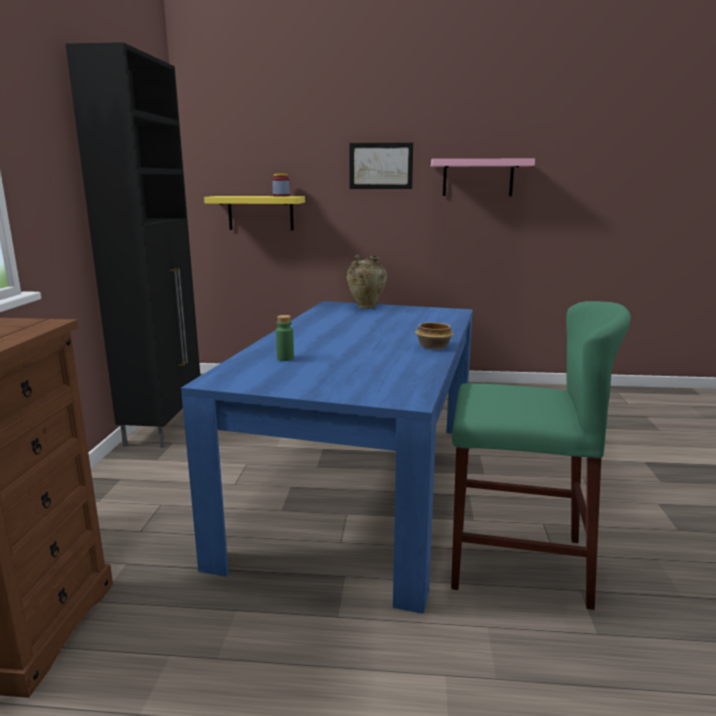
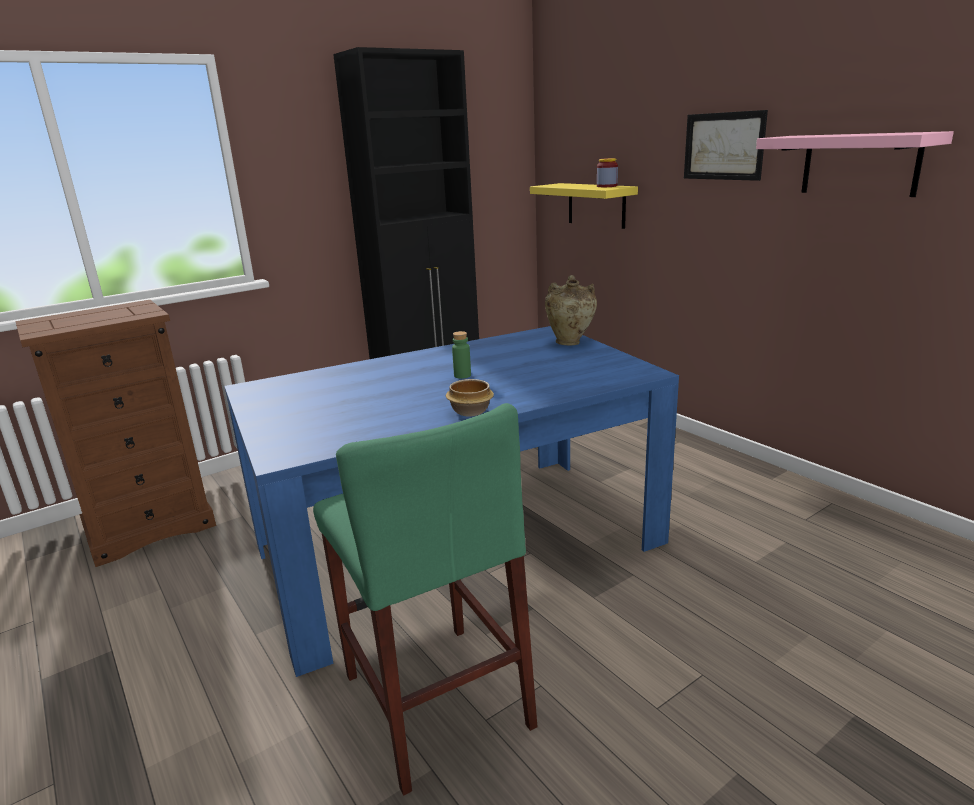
camera: 50 degrees right, 5 degrees up
green bottle [276,315,294,361] -> green bottle moved to [452,331,471,379]

